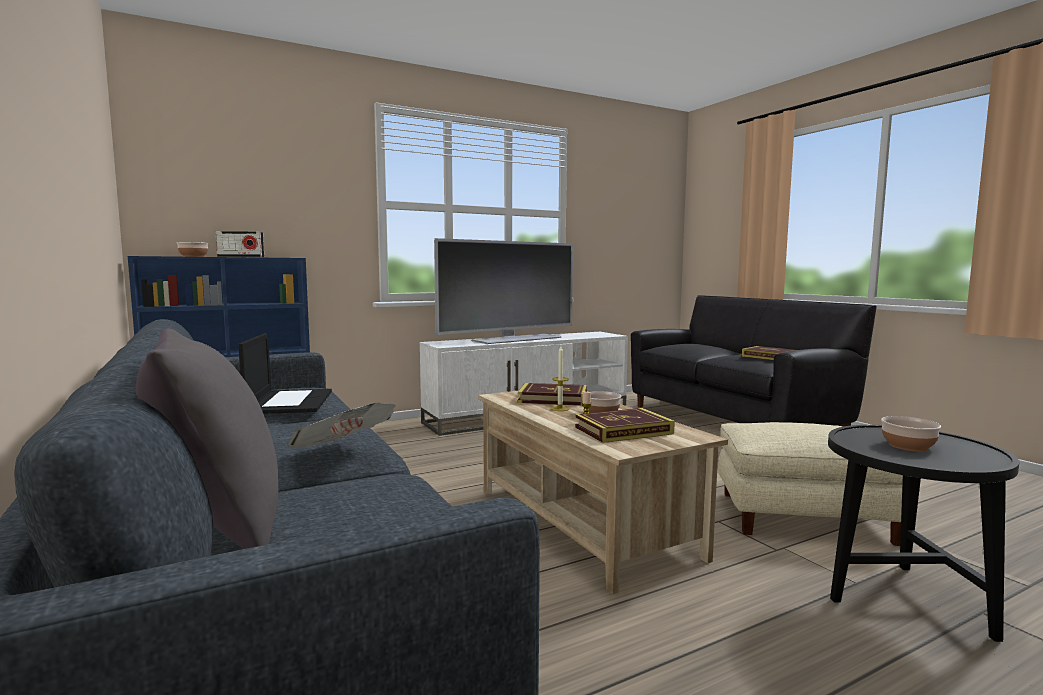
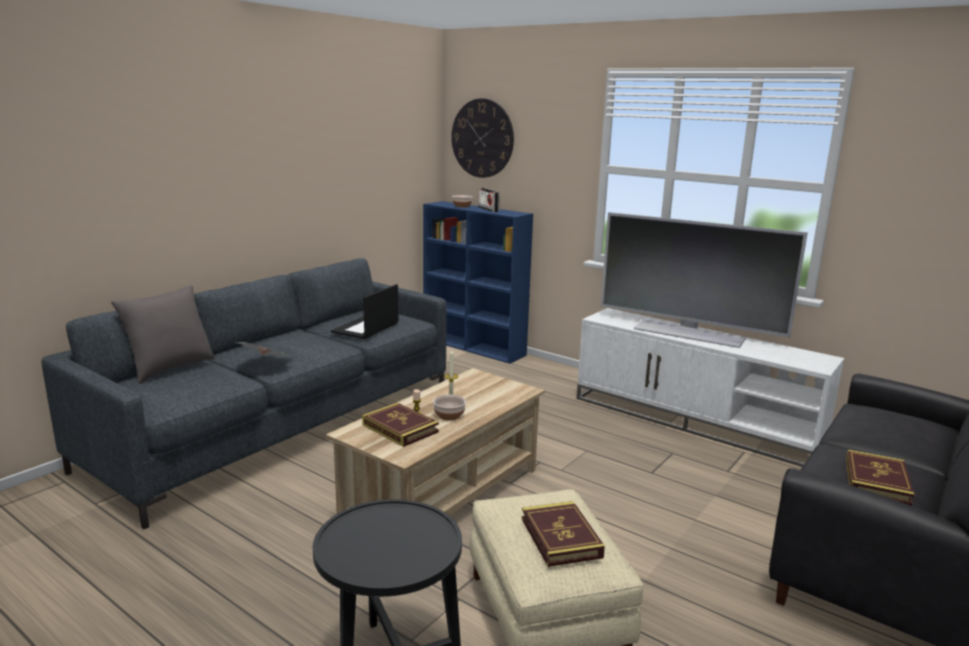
camera: 65 degrees right, 10 degrees up
laptop [238,333,332,414] -> laptop turned 150 degrees clockwise [331,284,398,339]
book [518,383,587,406] -> book moved to [522,501,605,567]
bowl [881,416,941,451] -> none
none -> wall clock [451,98,514,178]

